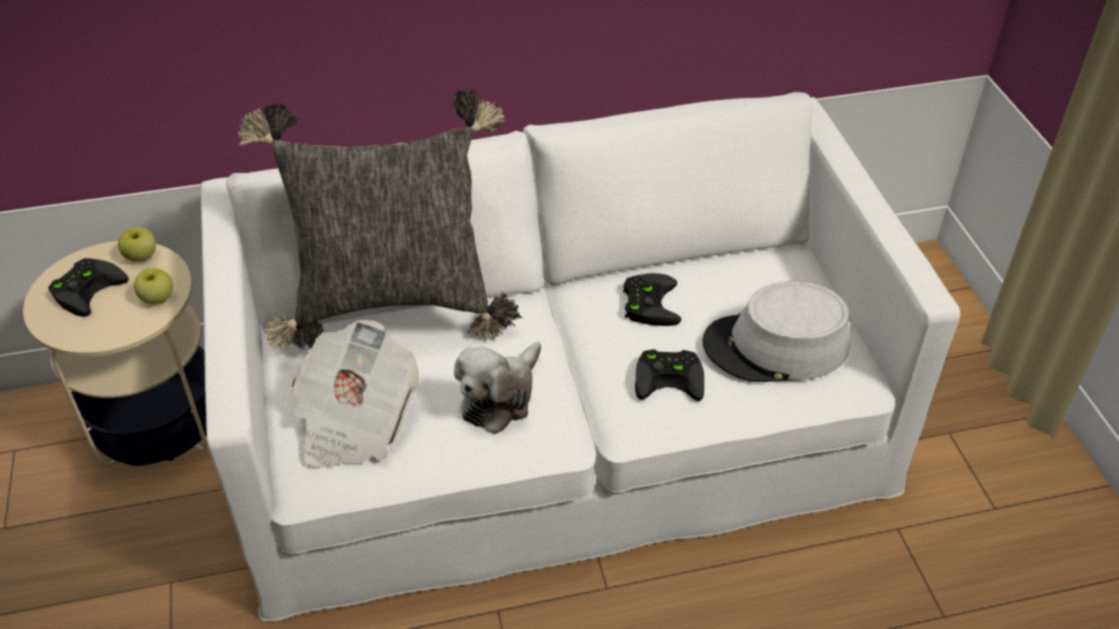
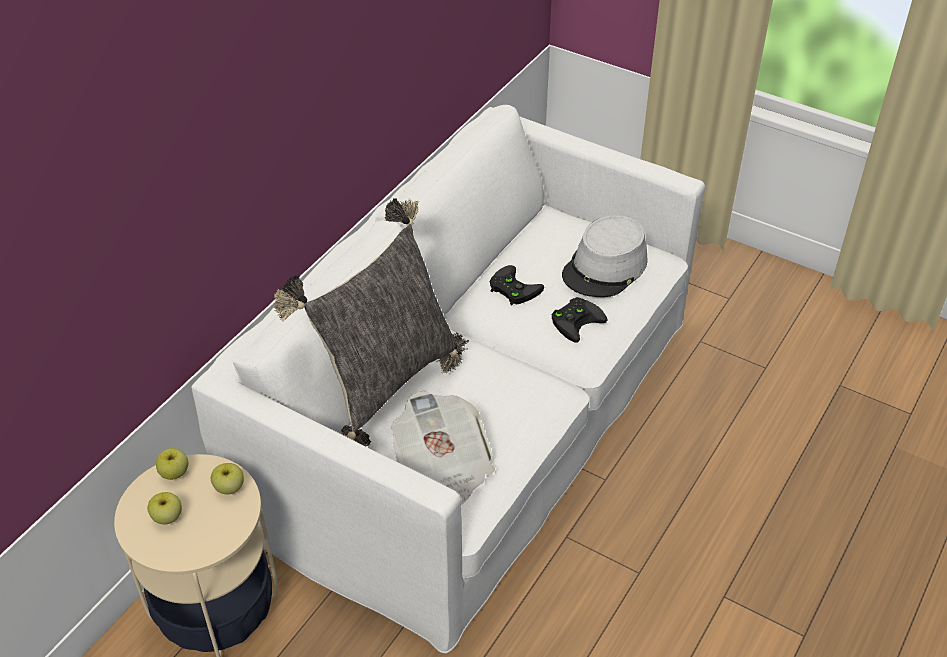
camera: 45 degrees left, 0 degrees up
black game controller [48,258,128,317] -> apple [147,492,182,525]
plush toy [454,342,541,434] -> none

